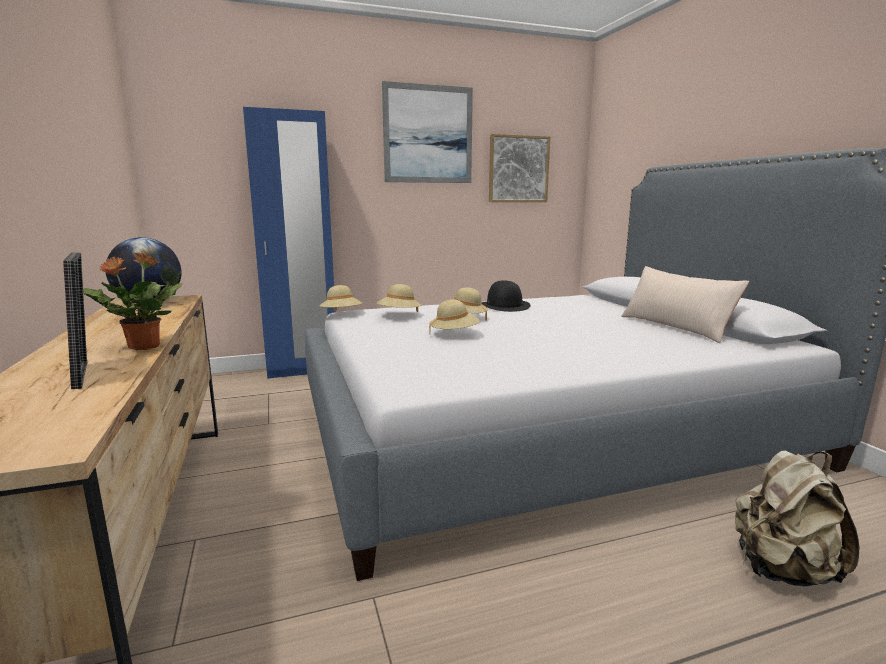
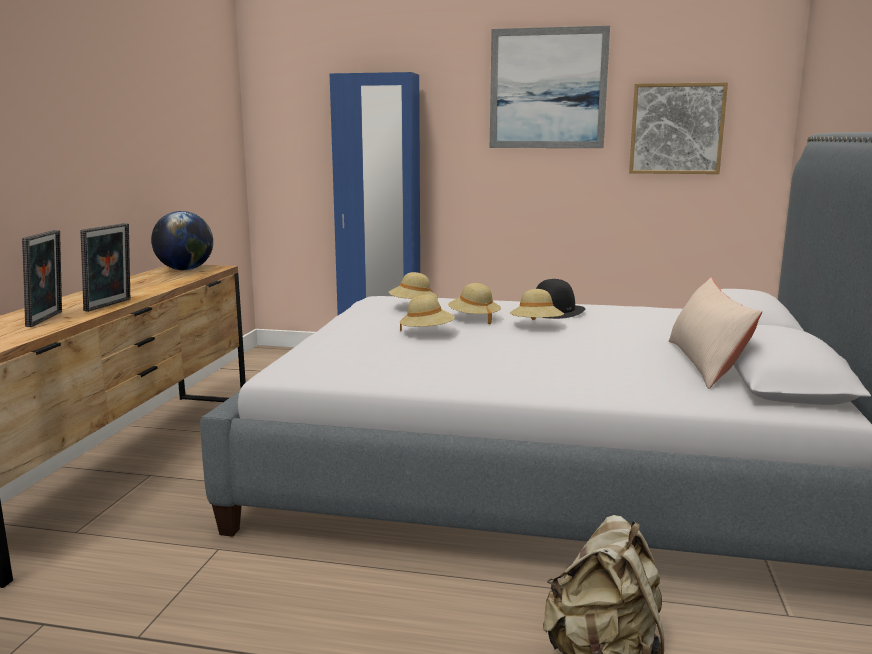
camera: 30 degrees right, 0 degrees up
potted plant [83,252,183,350] -> picture frame [80,223,131,312]
beige hat [319,285,363,311] -> beige hat moved to [510,289,564,320]

